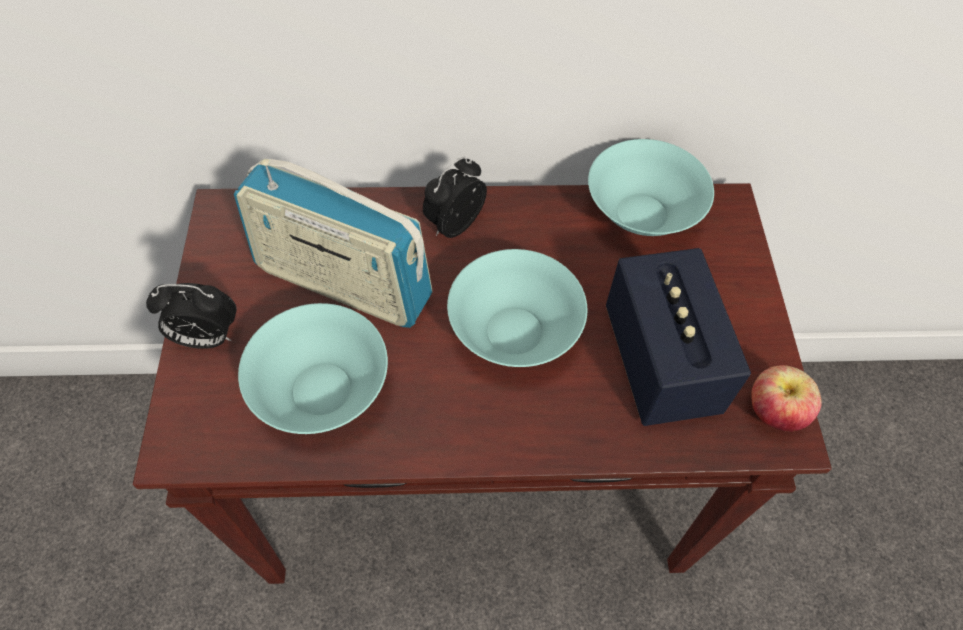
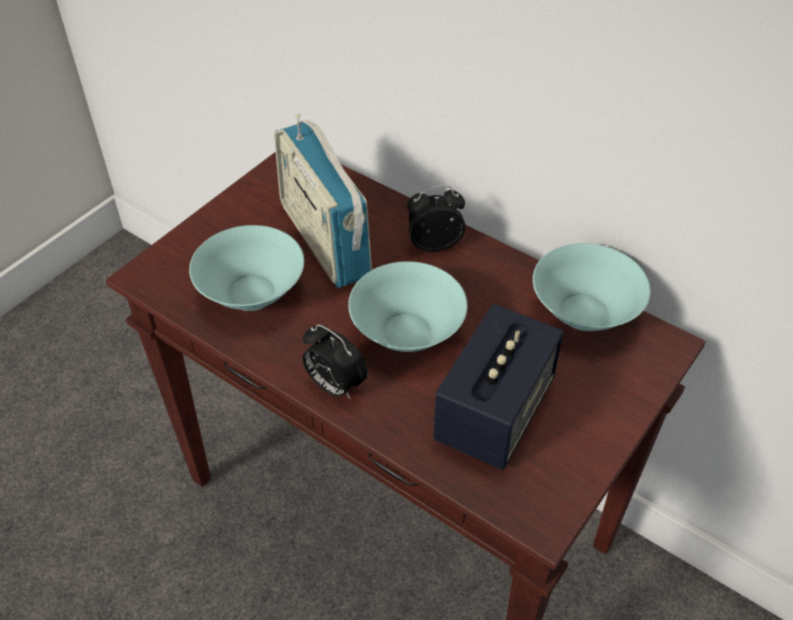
camera: 40 degrees right, 10 degrees down
alarm clock [146,283,237,349] -> alarm clock moved to [303,324,368,400]
apple [751,365,821,432] -> none

